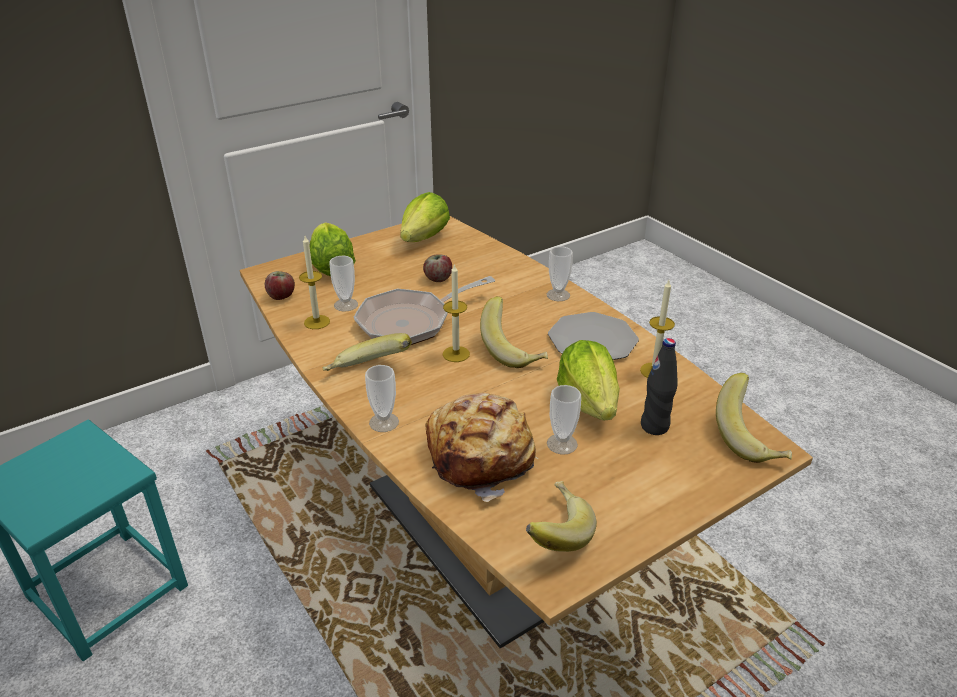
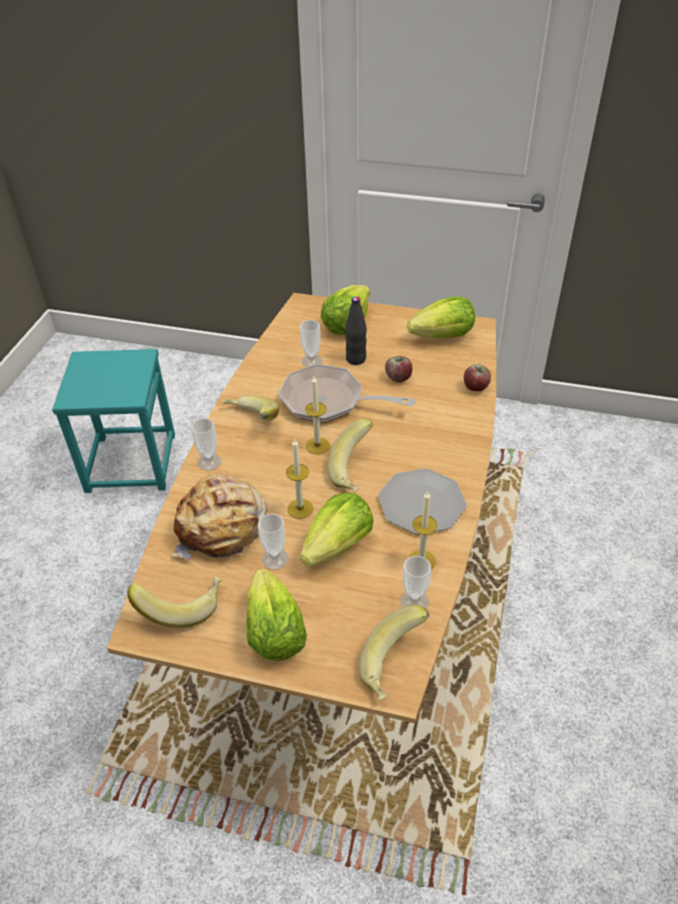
camera: 50 degrees right, 10 degrees up
apple [265,271,295,300] -> apple moved to [464,364,491,391]
candle [299,236,330,329] -> candle moved to [286,438,313,519]
cup [547,246,573,301] -> cup moved to [401,556,431,609]
black bottle [641,338,678,435] -> black bottle moved to [345,296,367,365]
none -> lettuce [246,569,307,661]

